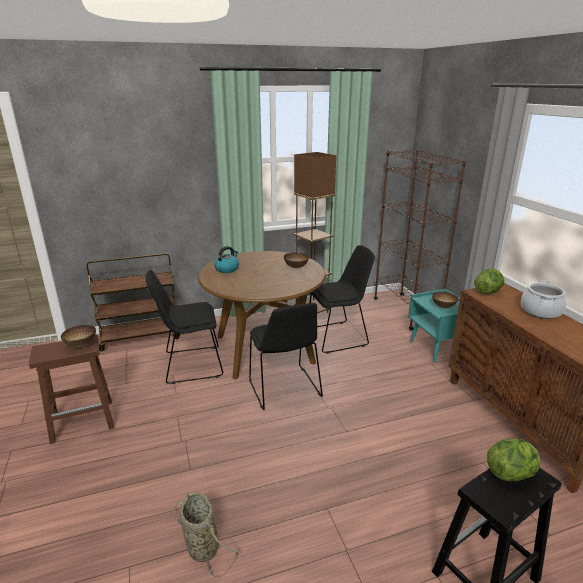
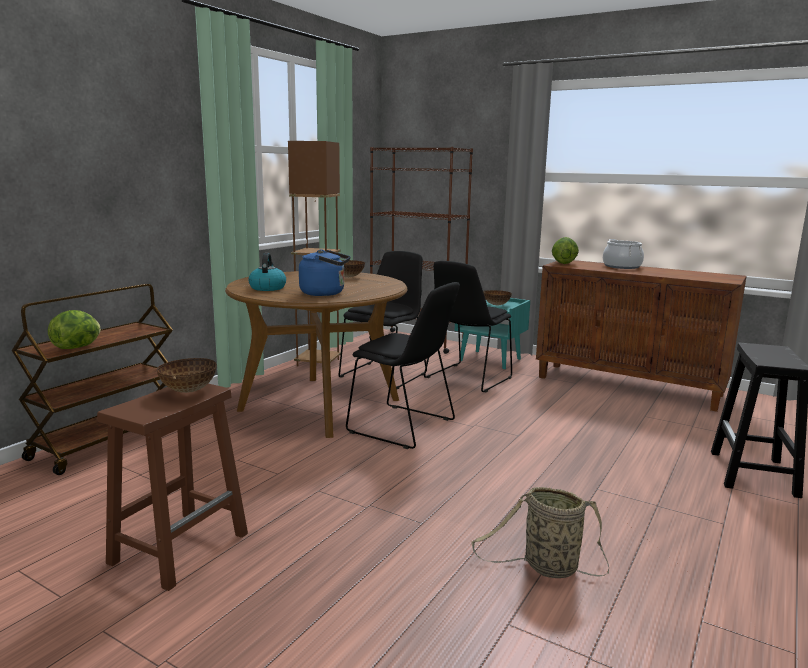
camera: 40 degrees left, 10 degrees down
black chair [146,270,223,384] -> black chair moved to [424,261,512,392]
lettuce [487,439,540,482] -> lettuce moved to [48,310,101,349]
none -> blue kettle [299,250,350,296]

